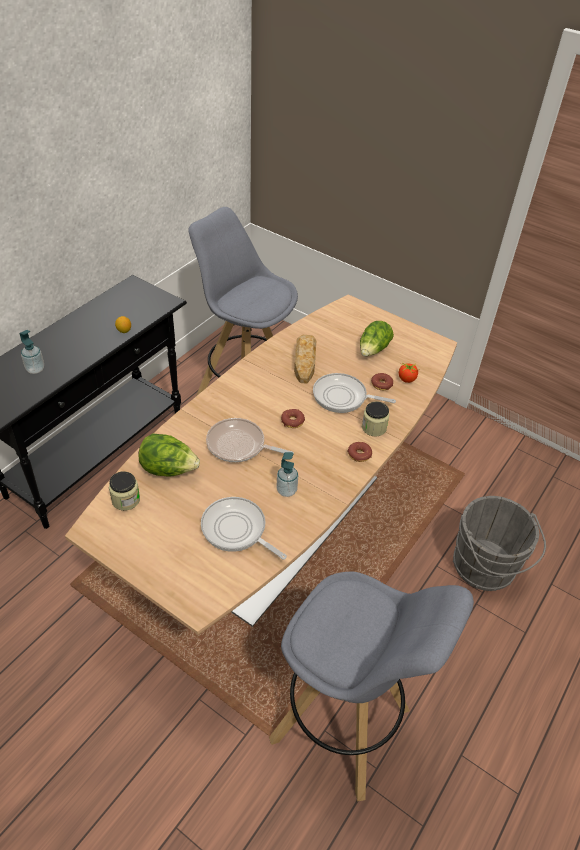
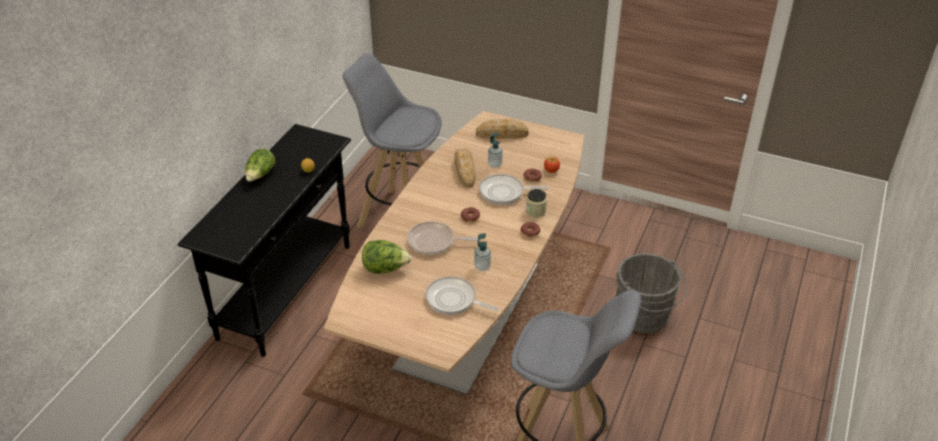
camera: 10 degrees left, 5 degrees down
soap dispenser [19,330,44,374] -> soap dispenser moved to [488,133,503,168]
jar [109,471,140,511] -> none
lettuce [360,321,394,356] -> lettuce moved to [245,149,275,182]
none -> bread [476,119,529,139]

